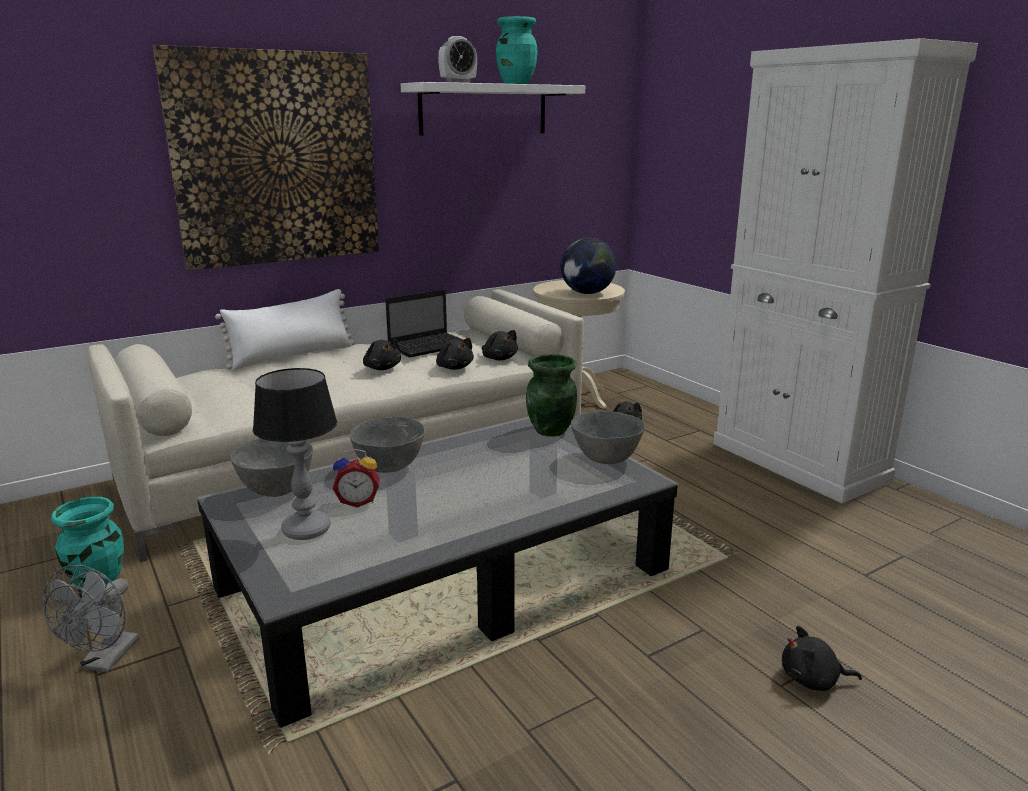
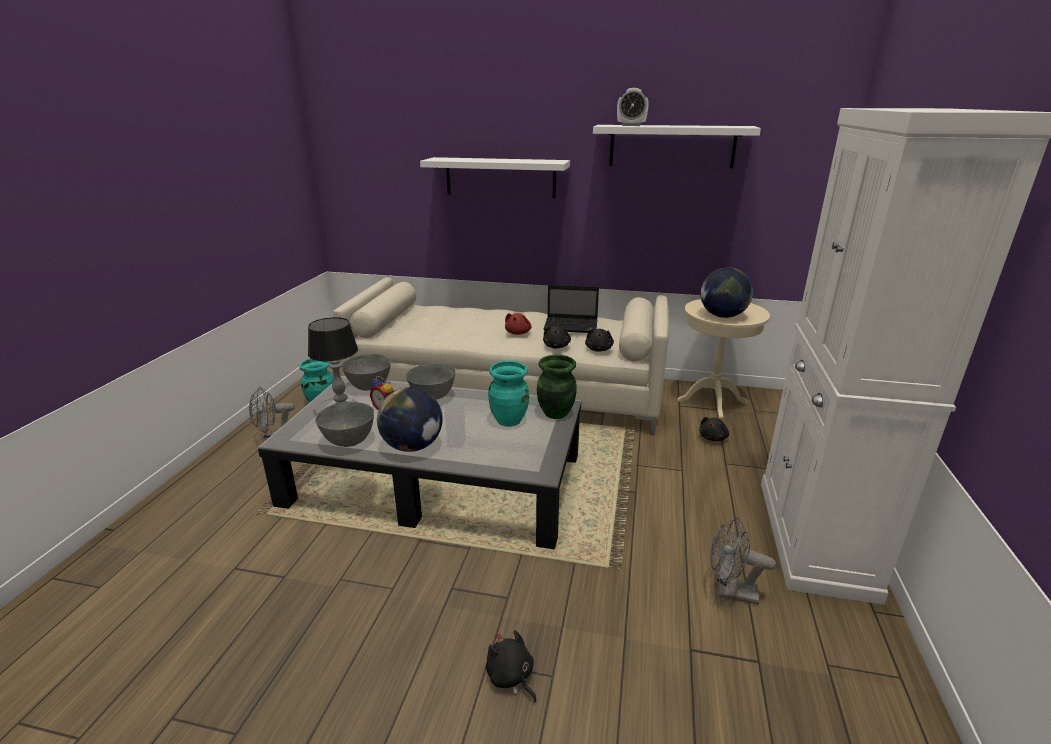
camera: 45 degrees right, 5 degrees up
picture [153,45,379,270] -> white shelf [420,157,570,198]
white pillow [215,289,355,370] -> none
black plush toy [363,339,401,370] -> red plush toy [505,313,532,335]
turquoise vase [496,16,538,84] -> turquoise vase moved to [488,361,529,427]
grey bowl [571,411,645,464] -> grey bowl moved to [315,402,374,447]
none -> globe [377,387,443,452]
none -> grey fan [710,518,776,605]

